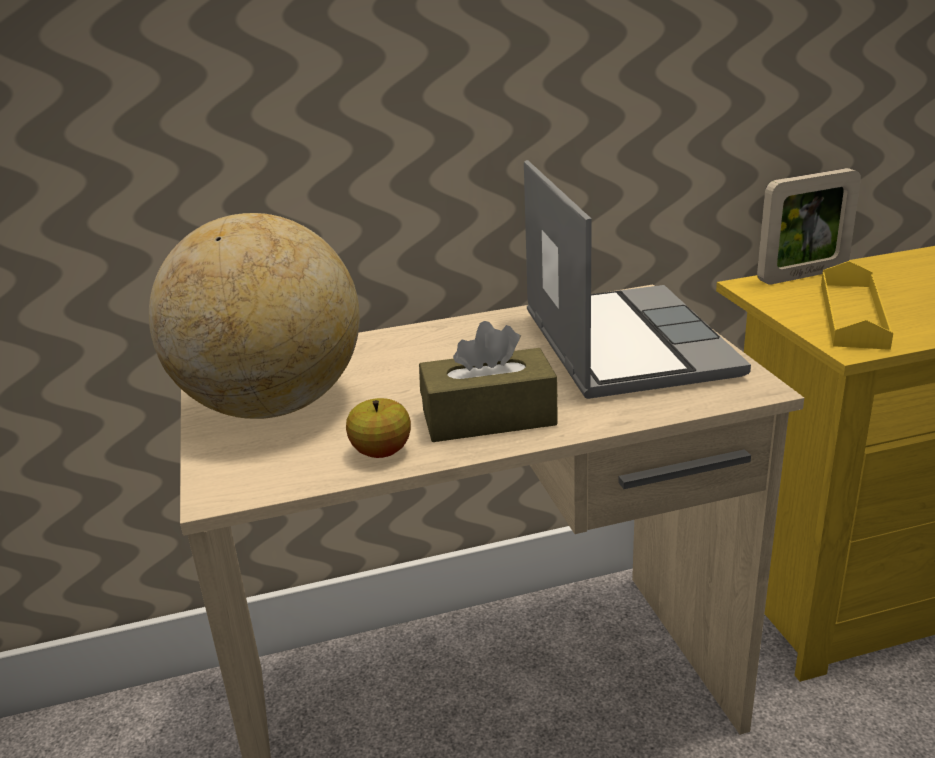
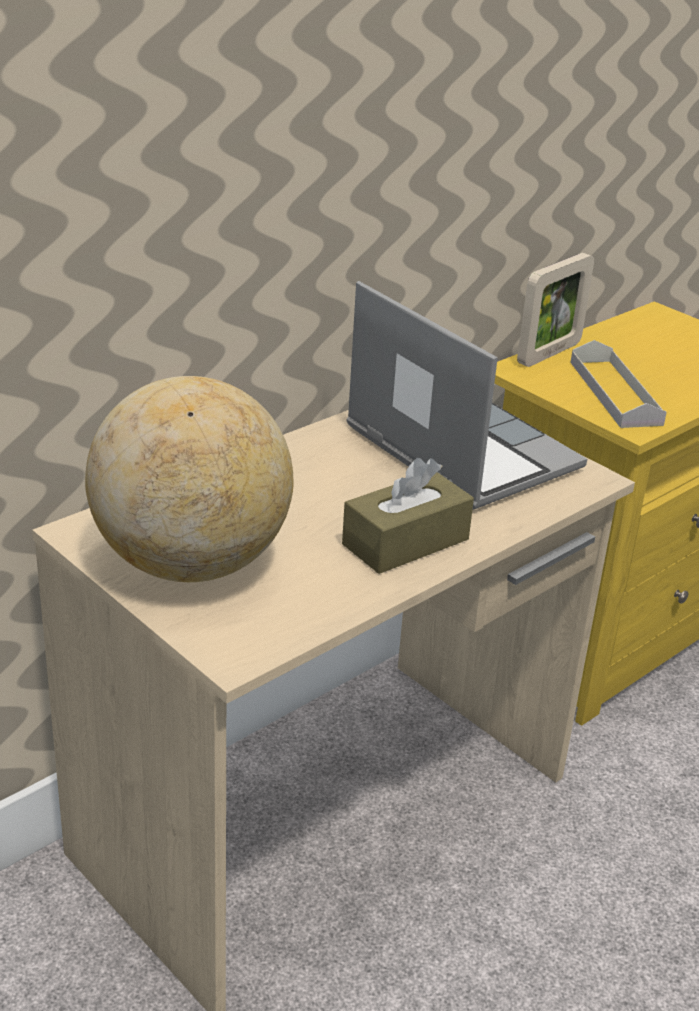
camera: 30 degrees left, 5 degrees up
apple [346,398,411,458] -> none
yellow tray [821,261,893,350] -> grey tray [570,340,667,428]

